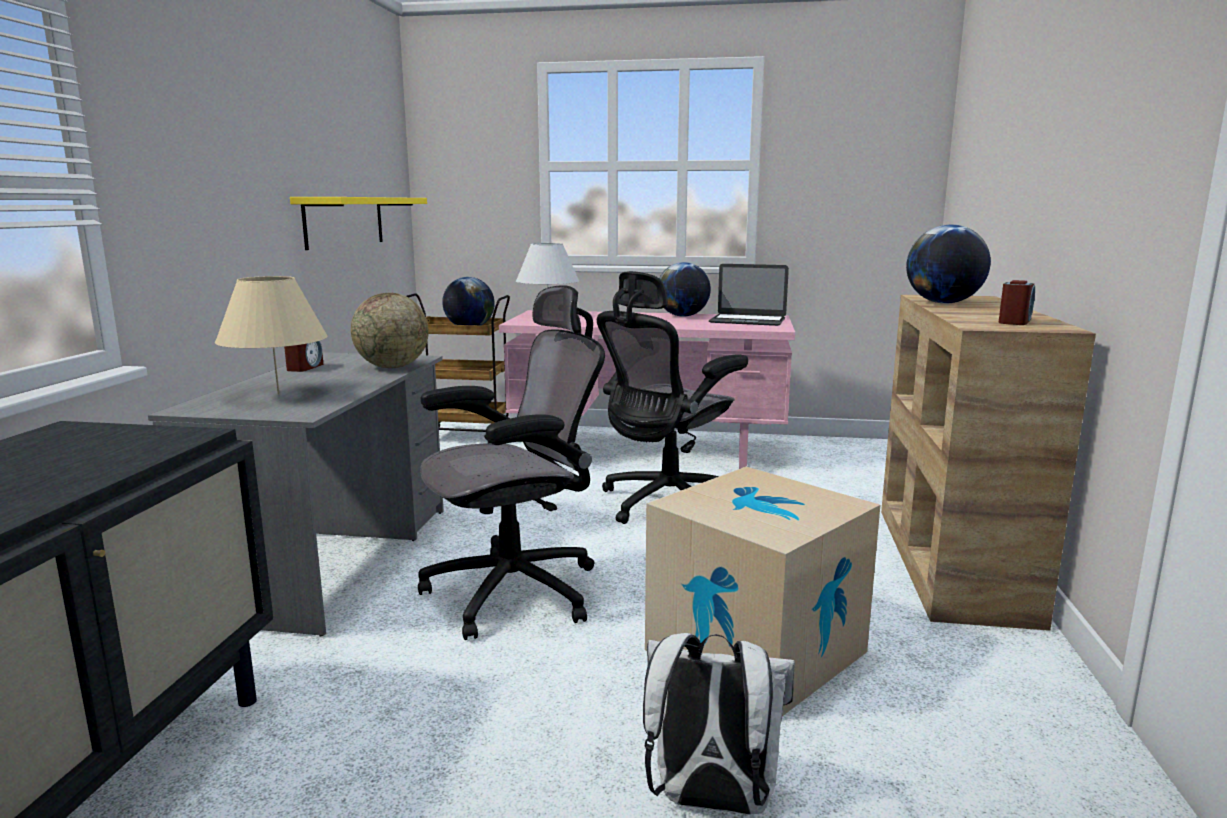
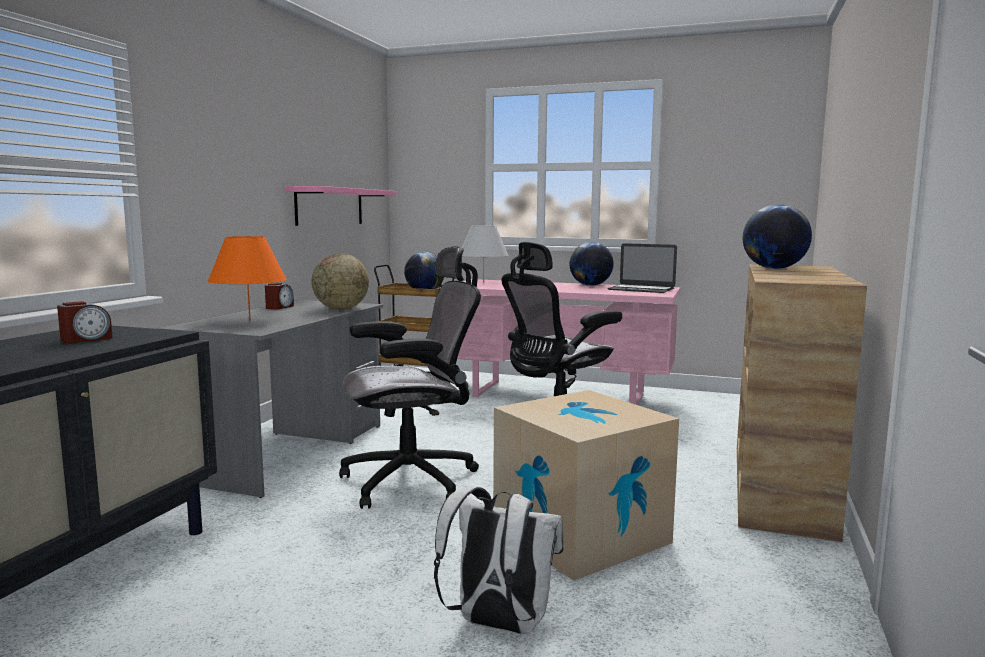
camera: 10 degrees right, 5 degrees down
beige table lamp [215,276,328,395] -> orange table lamp [207,236,287,321]
yellow shelf [290,197,427,250] -> pink shelf [285,186,396,226]
alarm clock [999,280,1035,325] -> alarm clock moved to [57,301,113,343]

